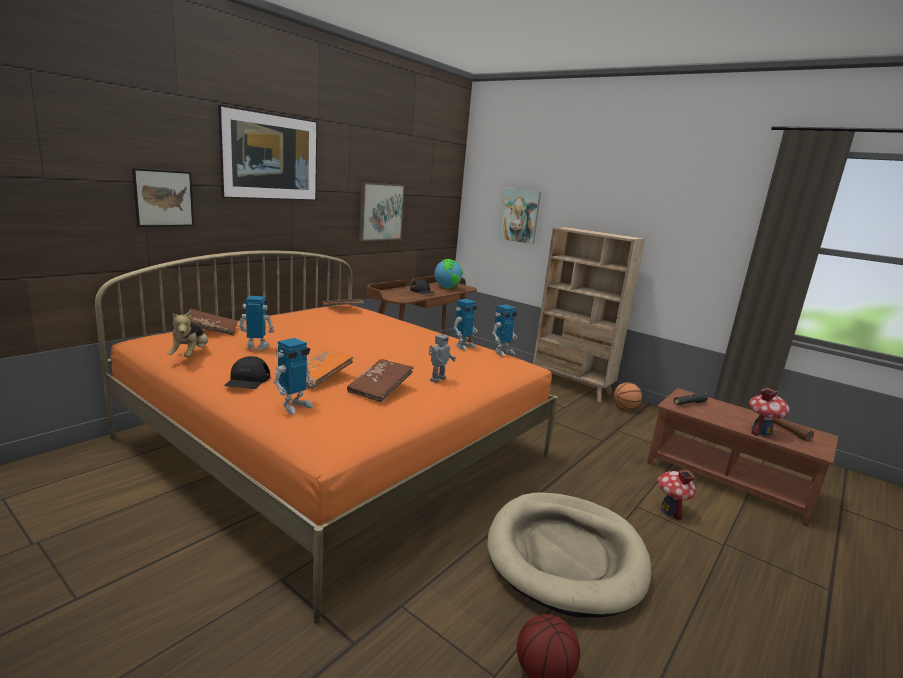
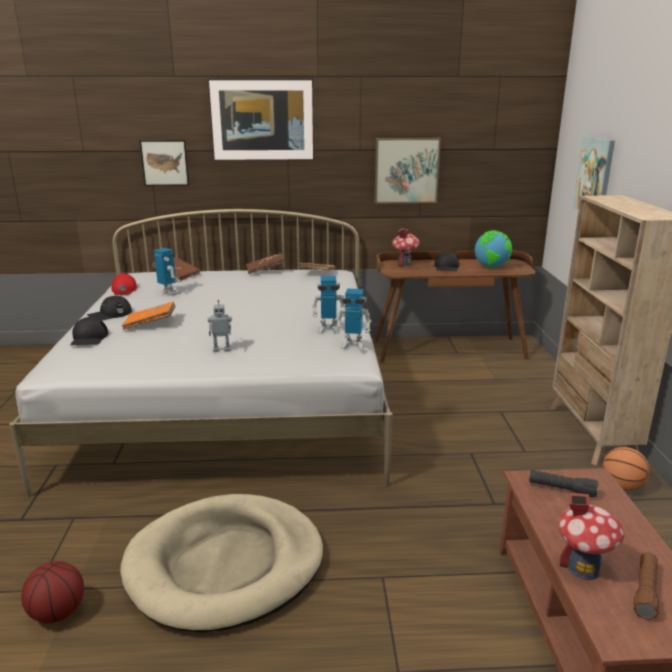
camera: 50 degrees right, 5 degrees up
orange bed [95,250,558,624] -> white bed [9,209,393,498]
plush toy [167,310,208,357] -> red cap [112,273,137,295]
toy robot [273,338,315,415] -> black cap [70,317,108,345]
brown book [347,359,413,402] -> brown book moved to [246,253,285,274]
toy house [658,470,696,520] -> toy house moved to [392,229,420,267]

